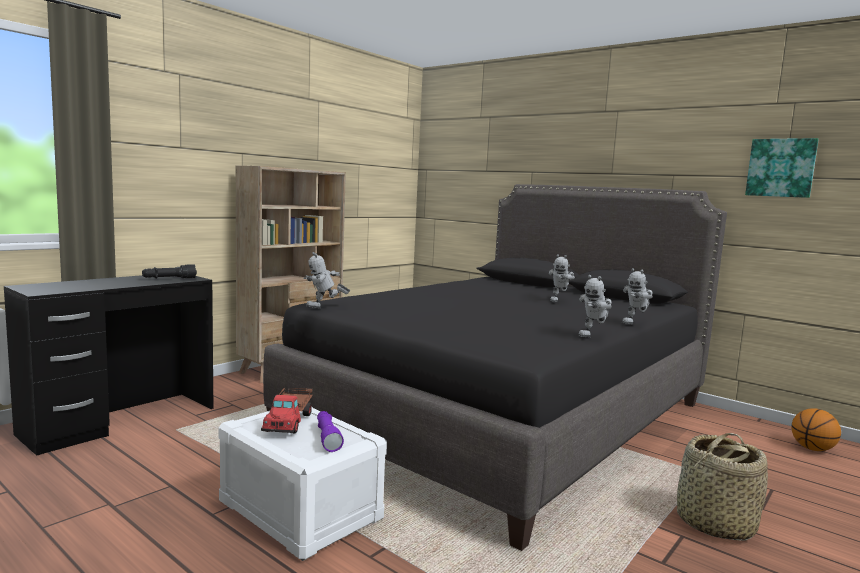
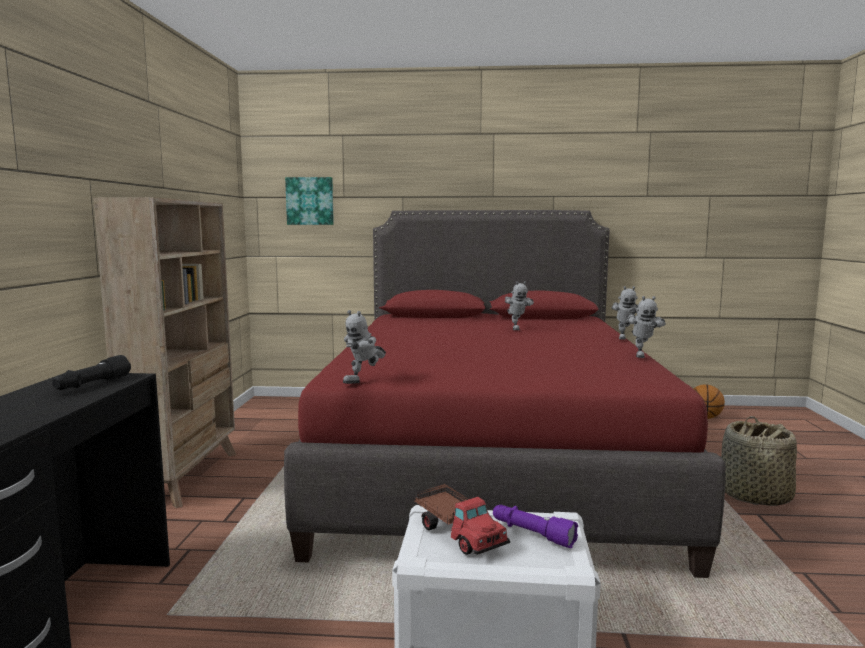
camera: 35 degrees left, 0 degrees up
black bed [263,184,727,551] -> red bed [284,210,725,578]
picture [745,138,819,198] -> picture moved to [285,177,334,225]

